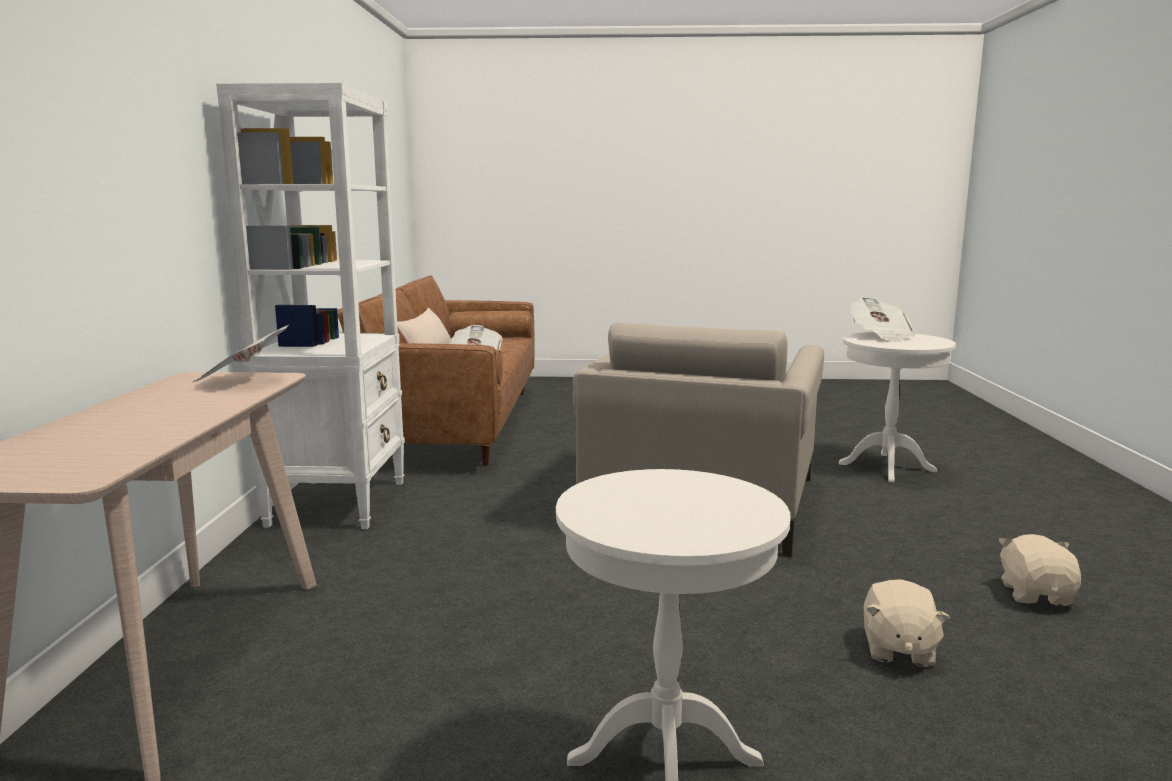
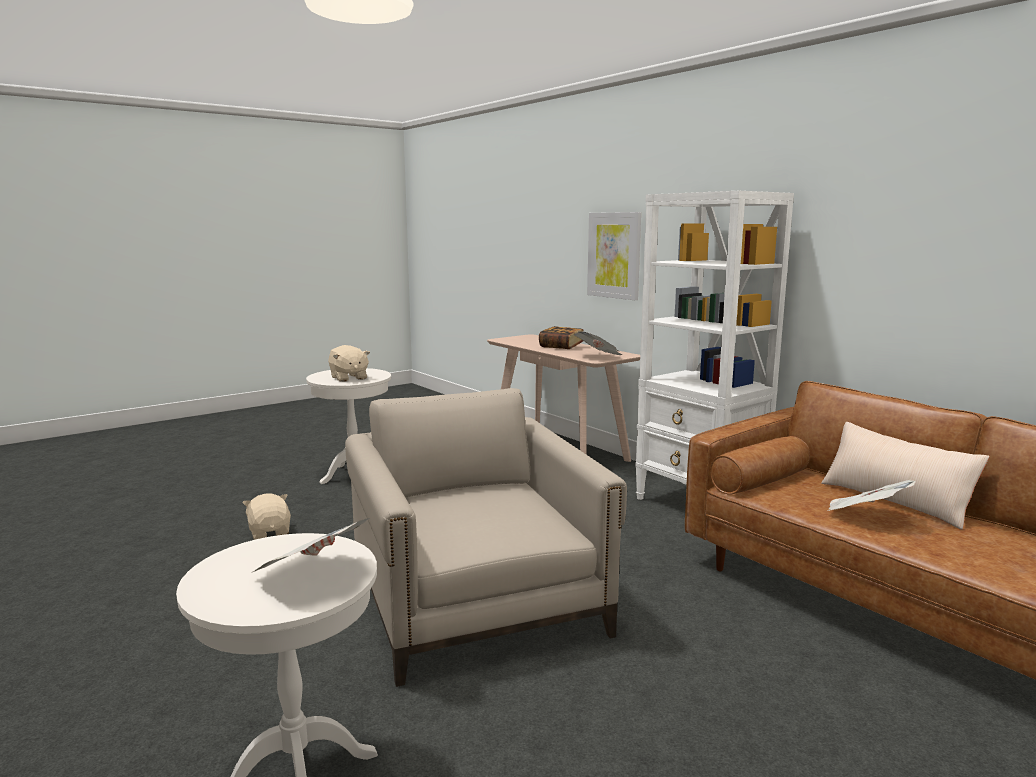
camera: 140 degrees right, 0 degrees up
beige plush toy [998,534,1081,606] -> beige plush toy moved to [328,345,370,382]
none -> book [539,326,583,349]
none -> picture [587,212,641,300]

